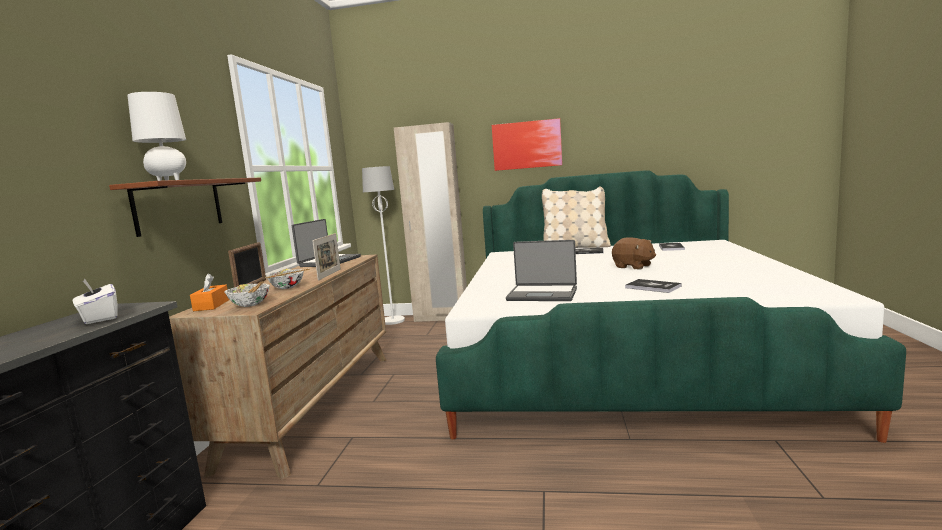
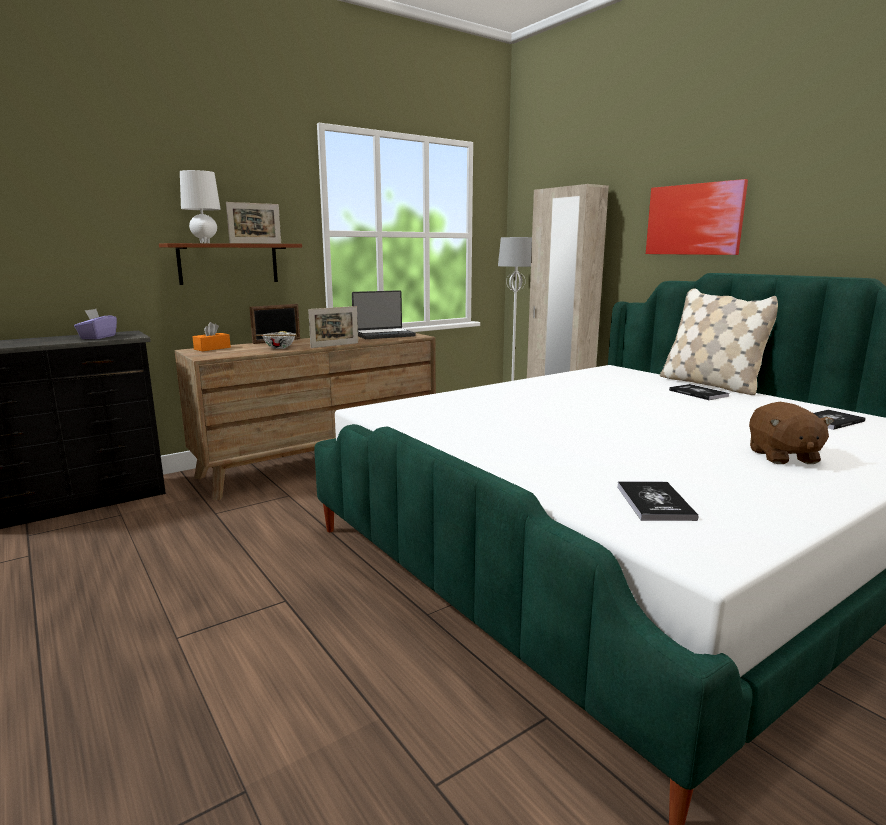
camera: 45 degrees right, 5 degrees up
white tissue box [73,278,117,324] -> purple tissue box [74,309,117,339]
bowl [224,281,270,307] -> none
laptop [506,240,577,301] -> none
brown plush toy [612,237,656,270] -> brown plush toy moved to [749,402,834,464]
book [625,279,682,293] -> book moved to [617,481,698,521]
none -> picture frame [226,202,281,243]

